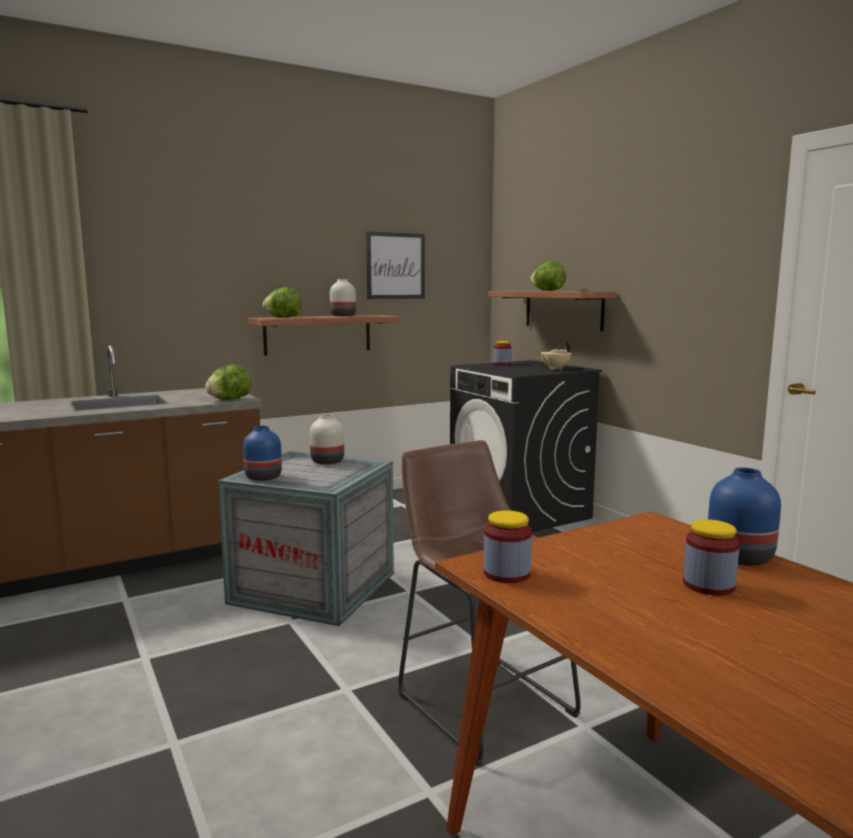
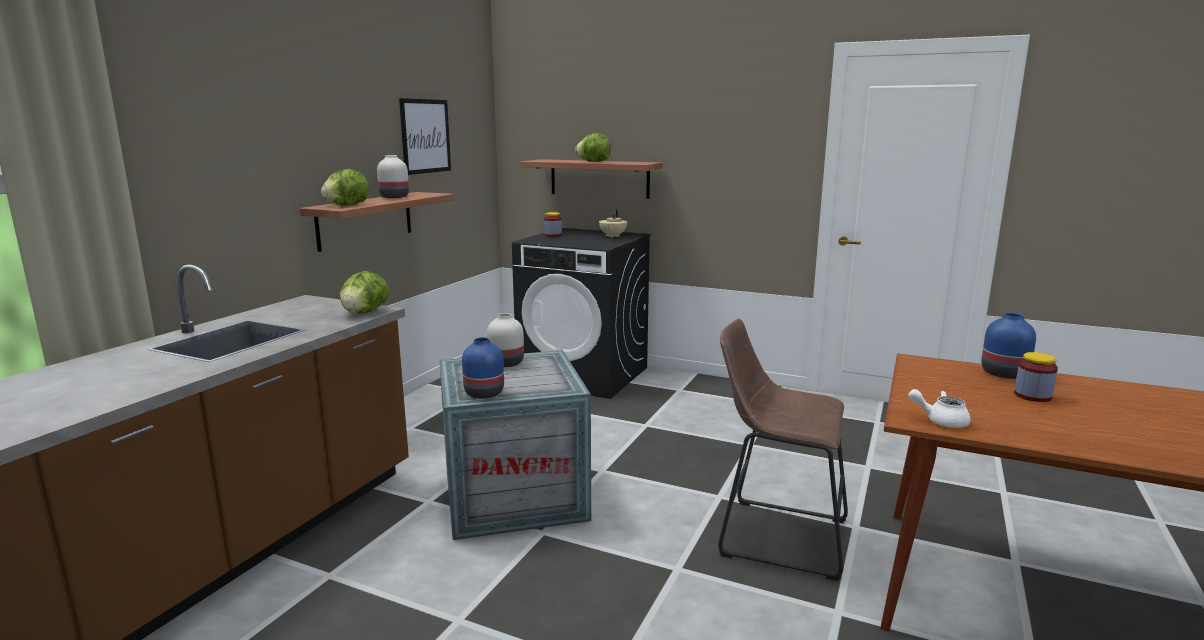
camera: 35 degrees left, 5 degrees up
jar [484,510,532,583] -> white teapot [908,389,971,428]

